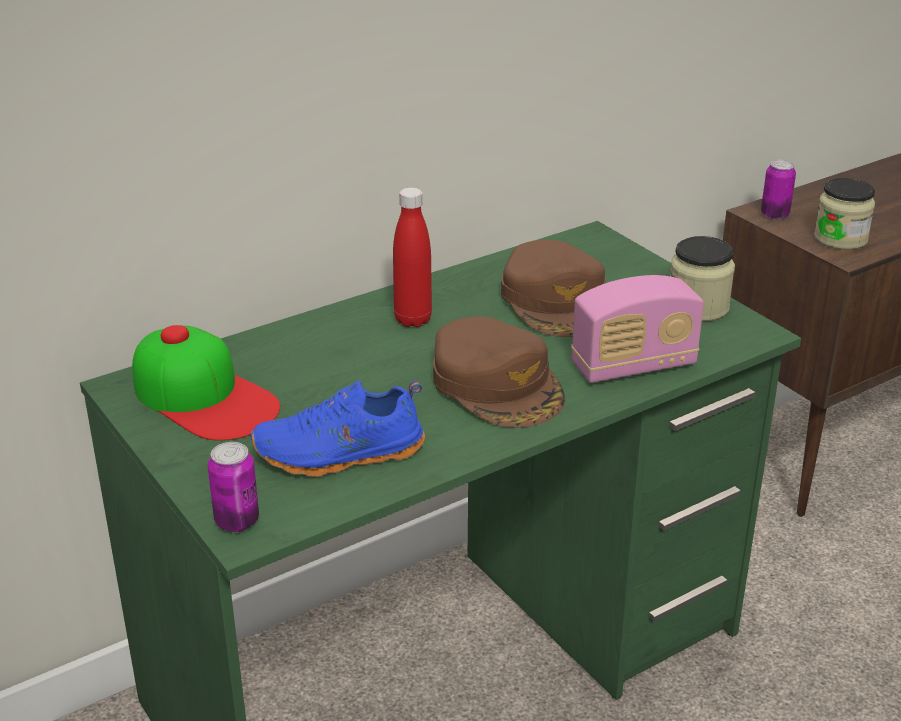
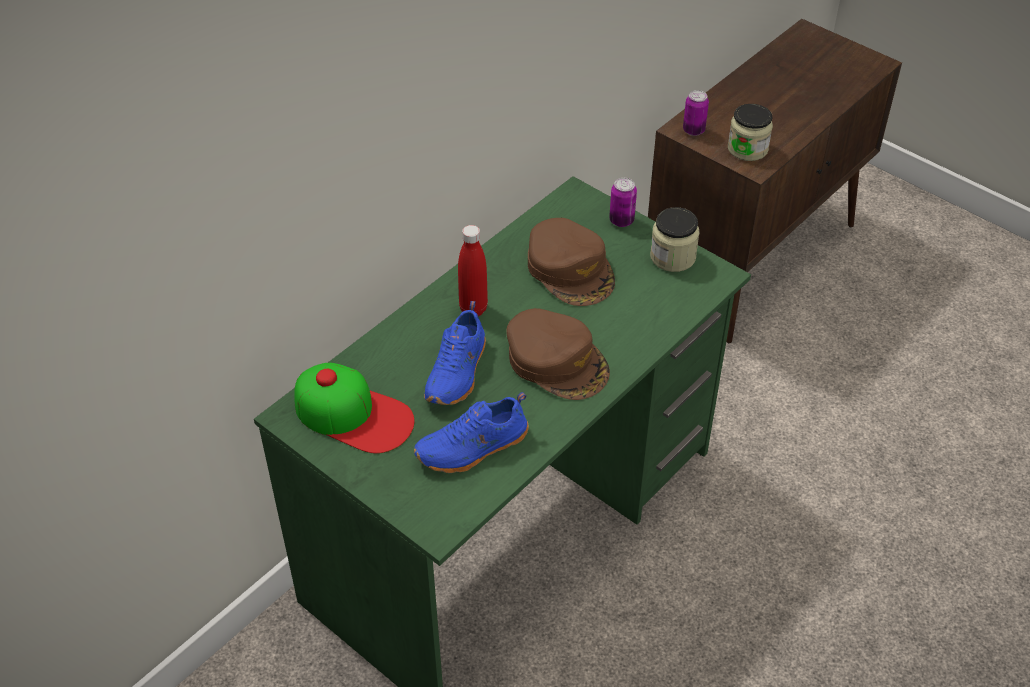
camera: 15 degrees left, 15 degrees up
can [207,442,259,532] -> can moved to [609,178,637,227]
radio [571,275,704,383] -> none
none -> blue shoe [424,301,486,405]

